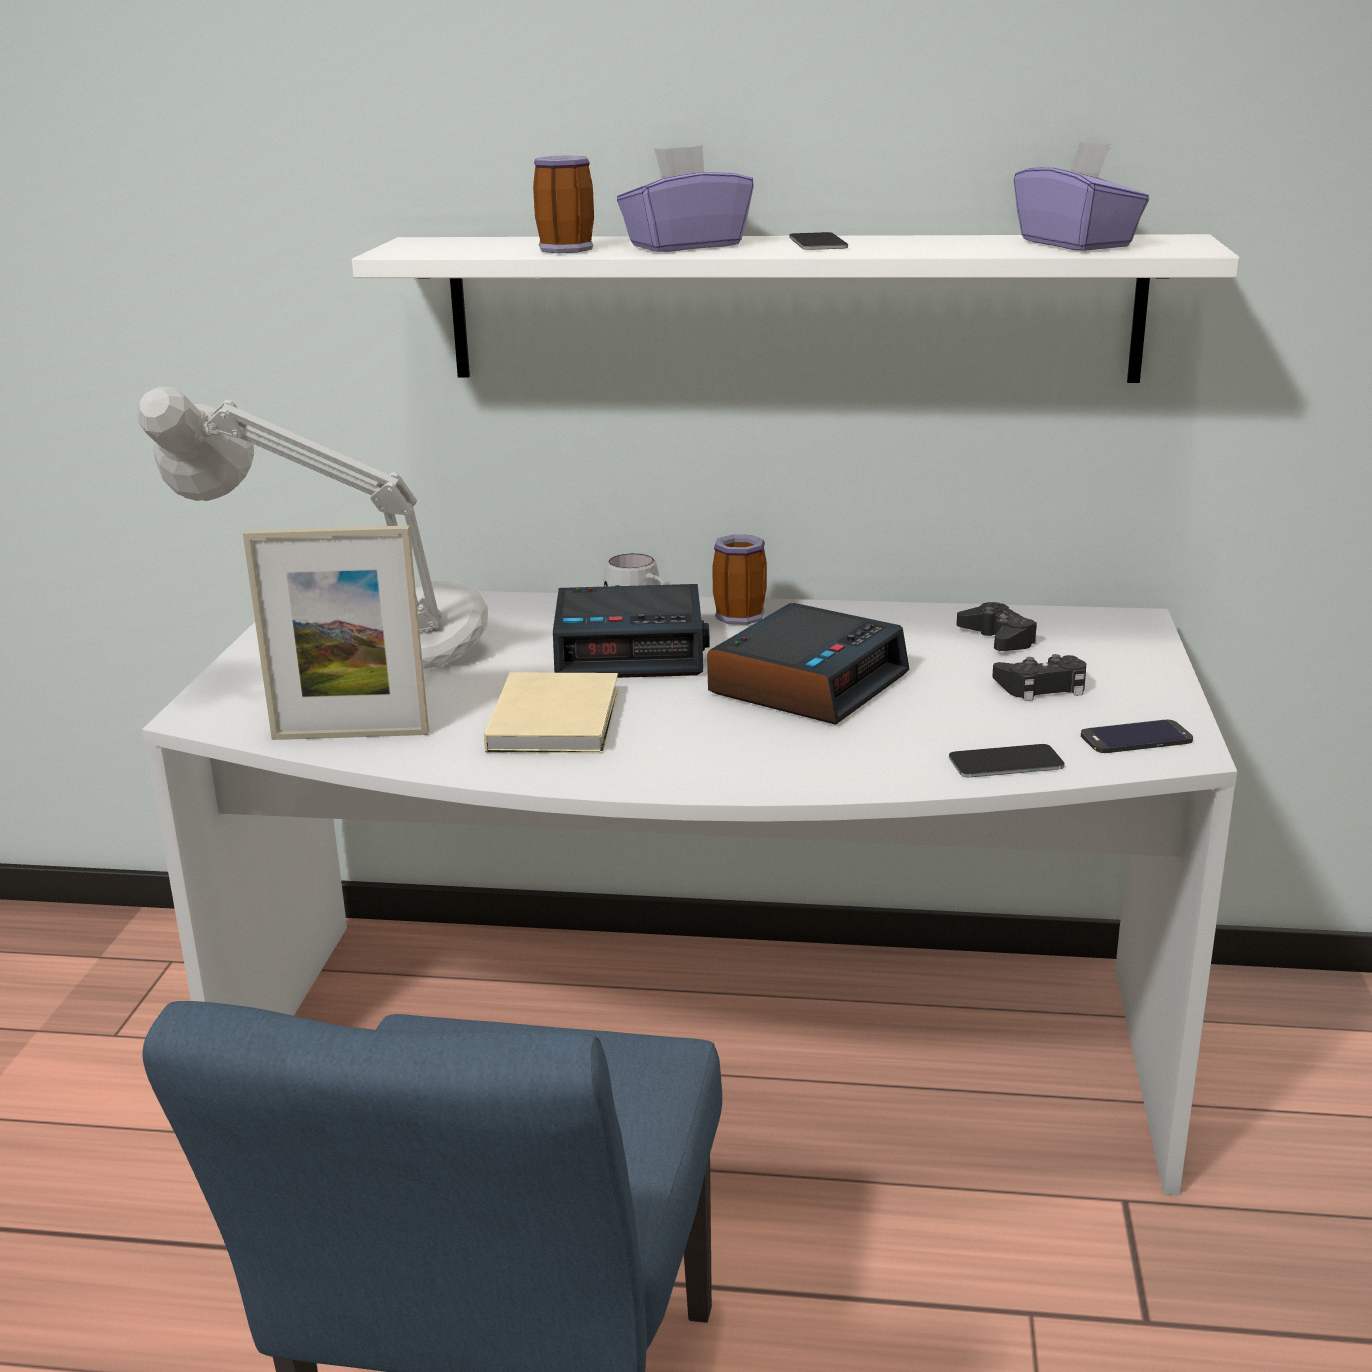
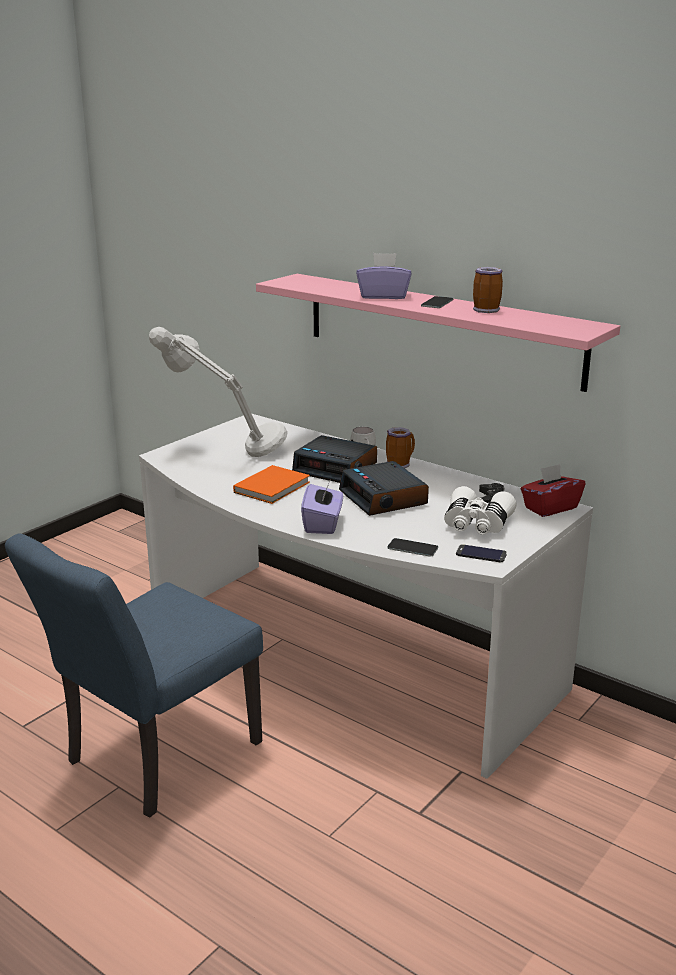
camera: 30 degrees right, 0 degrees up
picture frame [243,525,429,740] -> none
white shelf [352,234,1240,383] -> pink shelf [256,274,620,392]
beige book [484,672,619,753] -> orange book [233,465,310,504]
mug [533,155,594,253] -> mug moved to [473,267,503,313]
alarm clock [707,603,909,725] -> alarm clock turned 90 degrees clockwise [339,461,429,516]
black game controller [992,654,1086,701] -> white binoculars [444,486,517,535]
purple tissue box [1014,140,1149,251] -> purple tissue box moved to [301,481,343,534]
none -> red tissue box [521,464,585,517]

